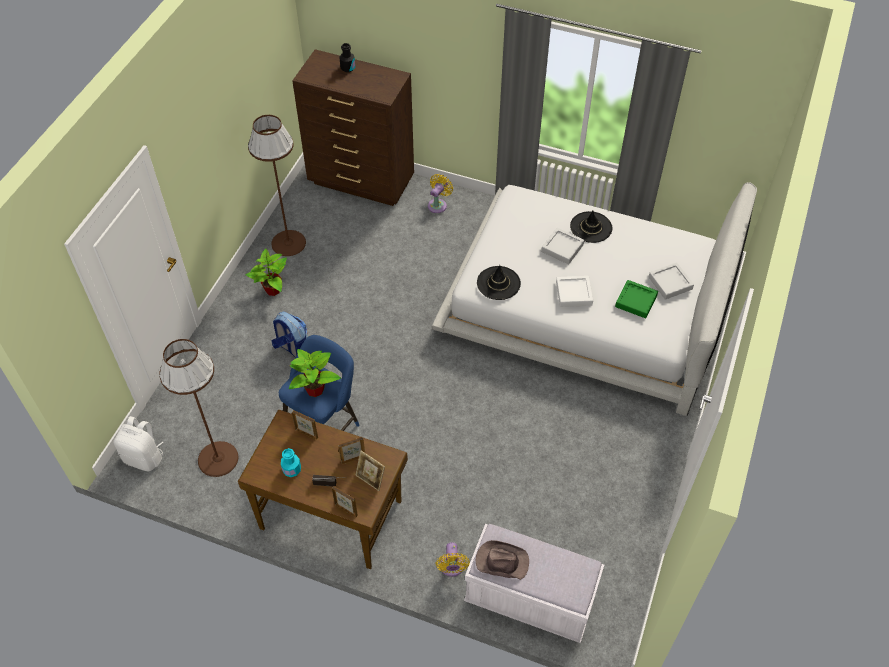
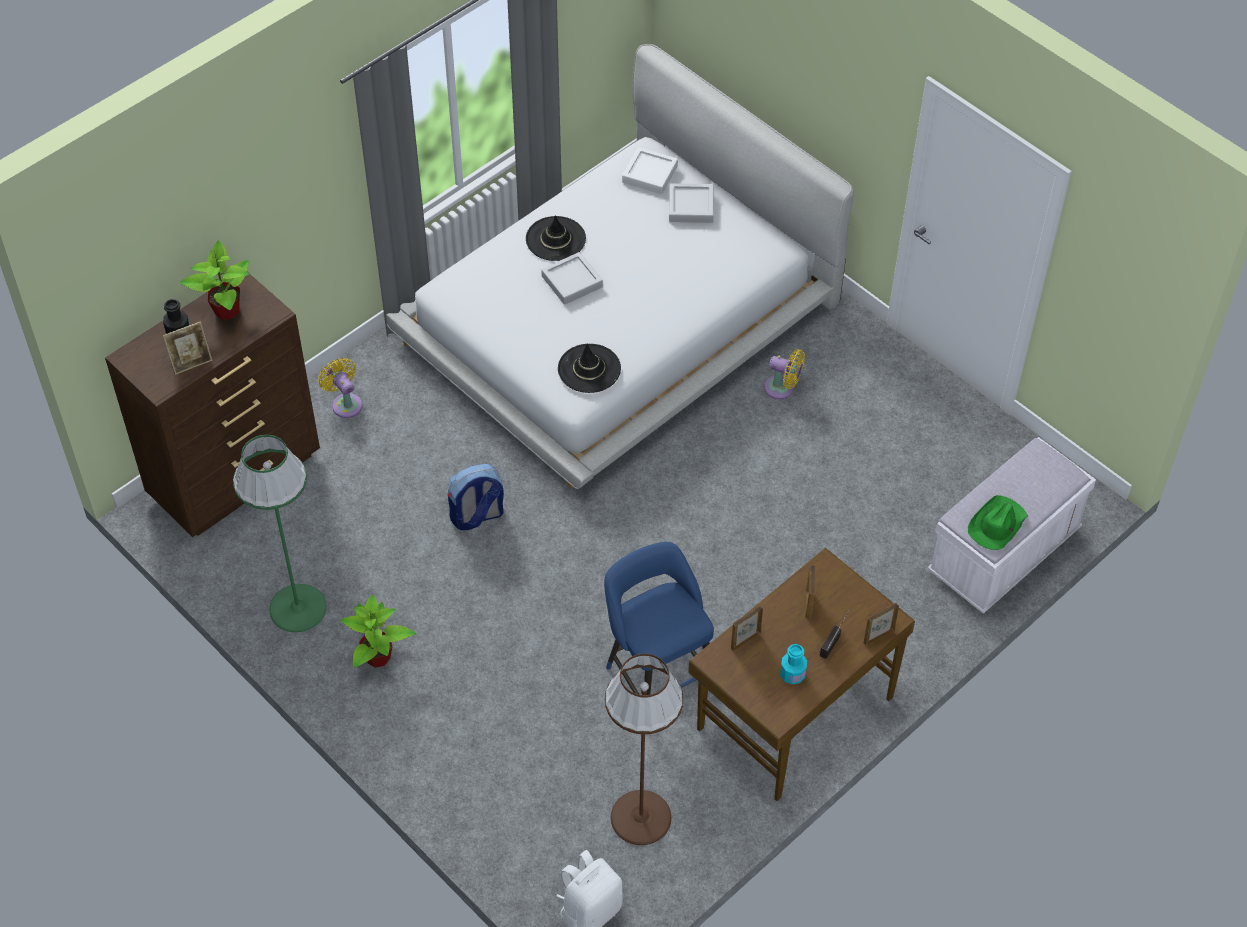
camera: 65 degrees left, 0 degrees up
brown floor lamp [248,115,306,256] -> green floor lamp [233,435,327,632]
backpack [271,311,308,357] -> backpack moved to [448,464,504,530]
potted plant [289,349,341,397] -> potted plant moved to [180,241,249,320]
picture frame [356,451,385,491] -> picture frame moved to [163,322,212,375]
yellow fan [436,542,470,577] -> yellow fan moved to [764,350,805,399]
brown hat [475,540,529,580] -> green hat [968,495,1028,550]
white tray [556,276,593,307] -> white tray moved to [622,147,678,194]
green tray [615,280,658,318] -> none

